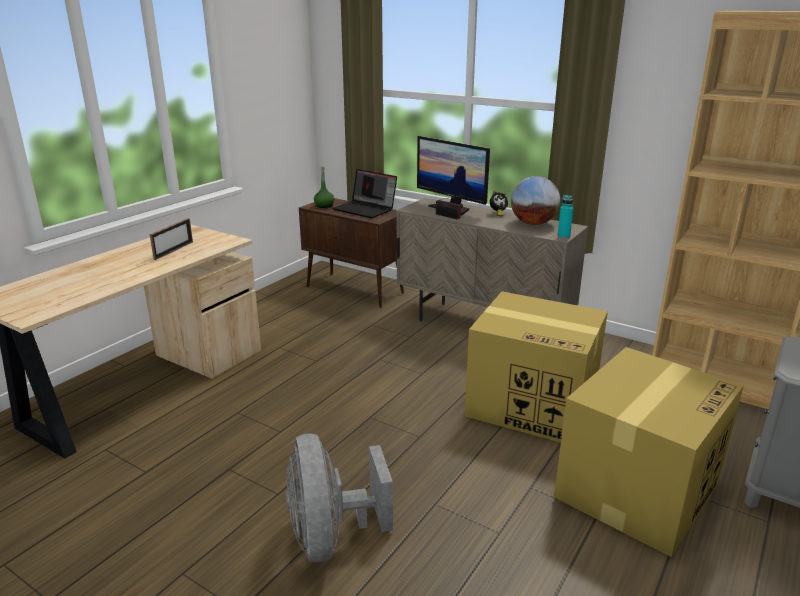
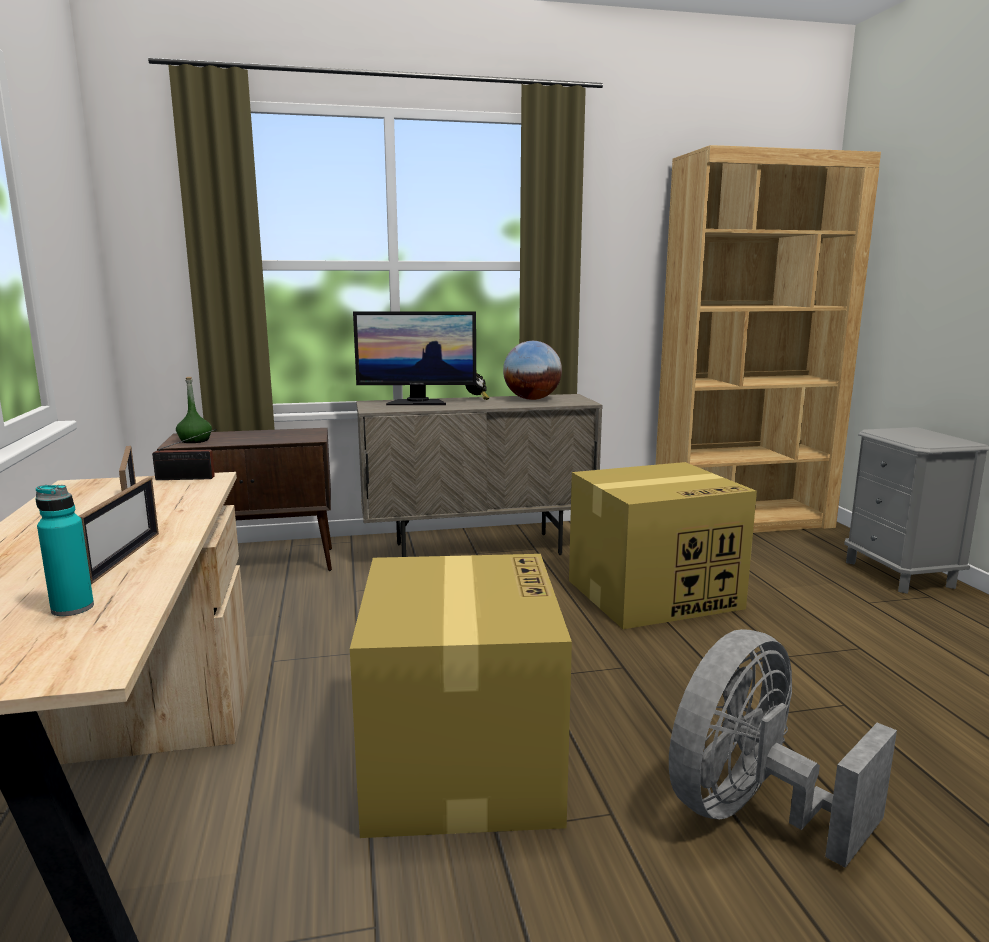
camera: 45 degrees left, 10 degrees down
grey fan [286,434,393,562] -> grey fan turned 105 degrees clockwise [669,629,897,868]
laptop [332,169,397,218] -> none
radio [436,195,463,220] -> radio moved to [152,429,216,480]
cardboard box [554,347,743,557] -> cardboard box moved to [350,554,572,838]
turquoise bottle [558,195,573,239] -> turquoise bottle moved to [36,485,94,616]
none -> picture frame [79,478,159,584]

